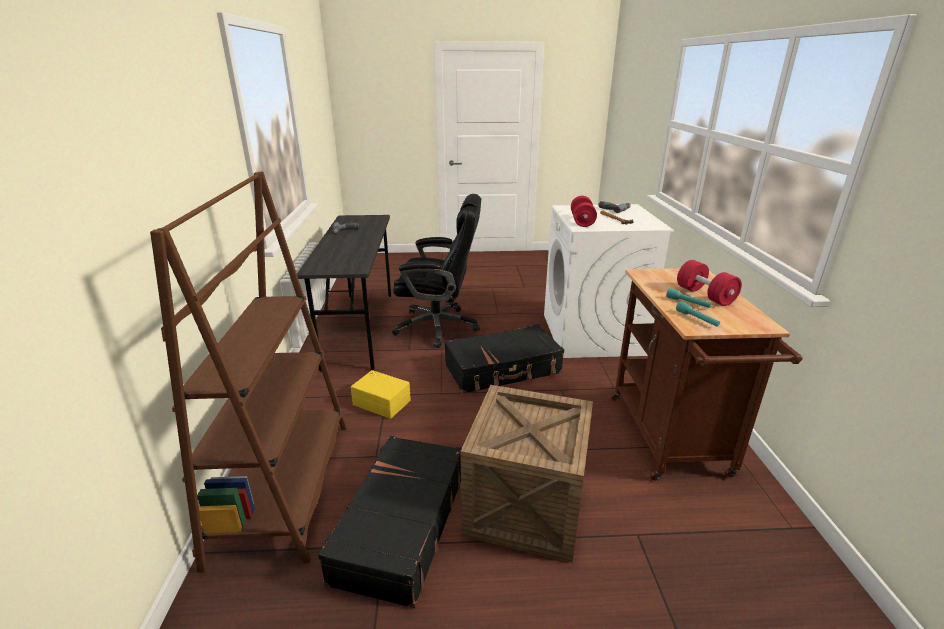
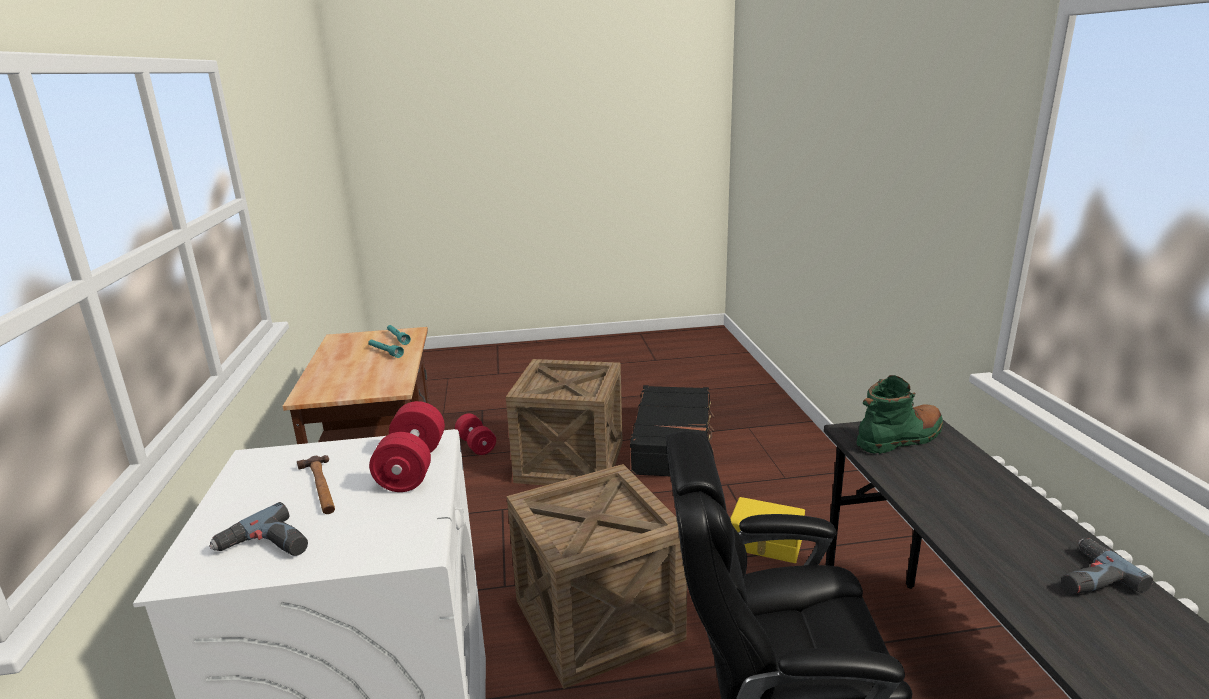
camera: 175 degrees right, 5 degrees down
brown bookcase [150,171,347,573] -> none
black suitcase [444,324,564,394] -> crate [507,464,687,689]
red dumbbell [677,260,742,306] -> red dumbbell moved to [455,413,496,455]
none -> green boot [857,375,943,455]

